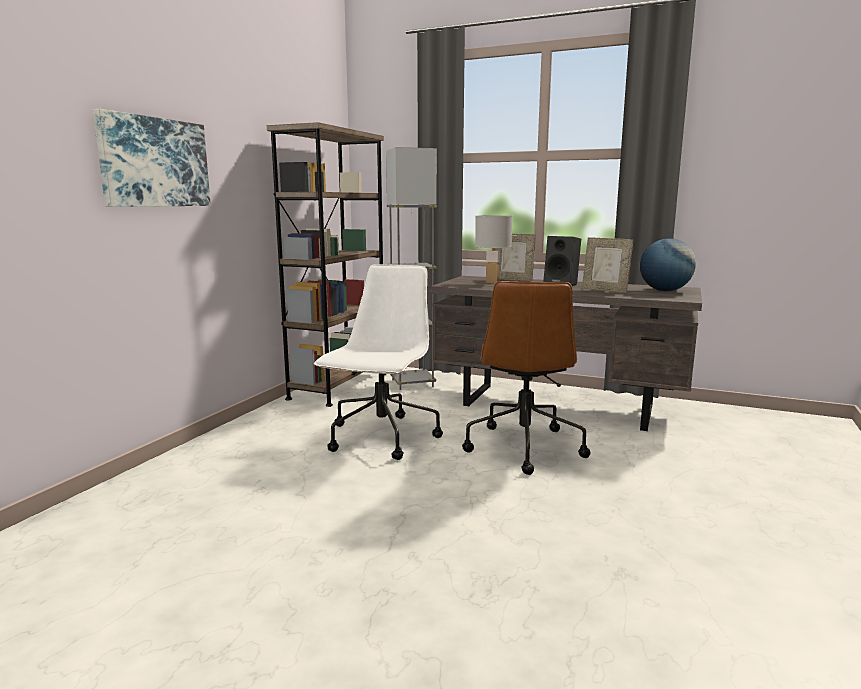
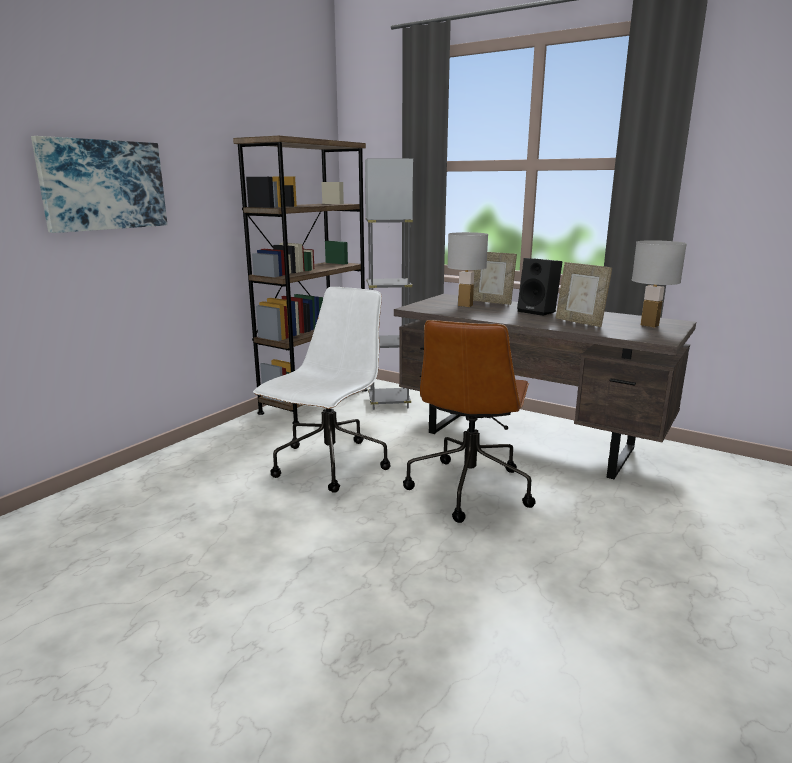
camera: 10 degrees right, 5 degrees up
globe [640,238,696,291] -> white table lamp [632,240,687,327]

